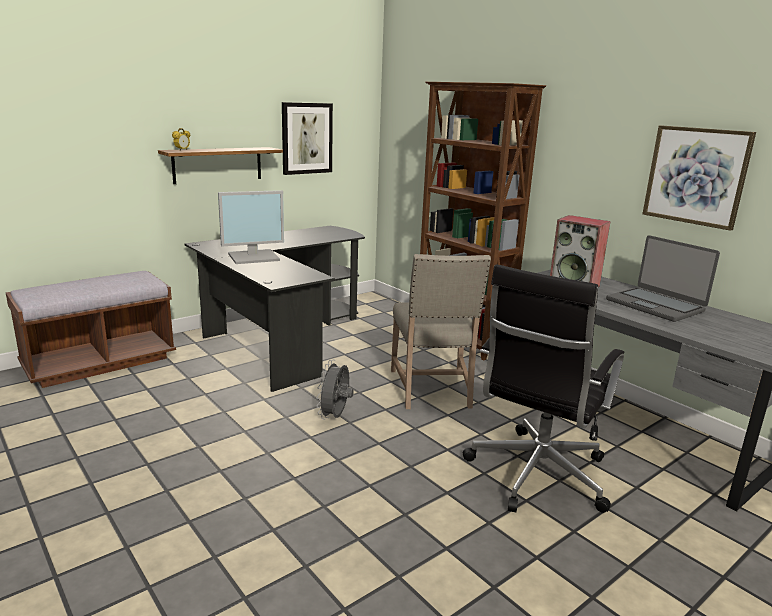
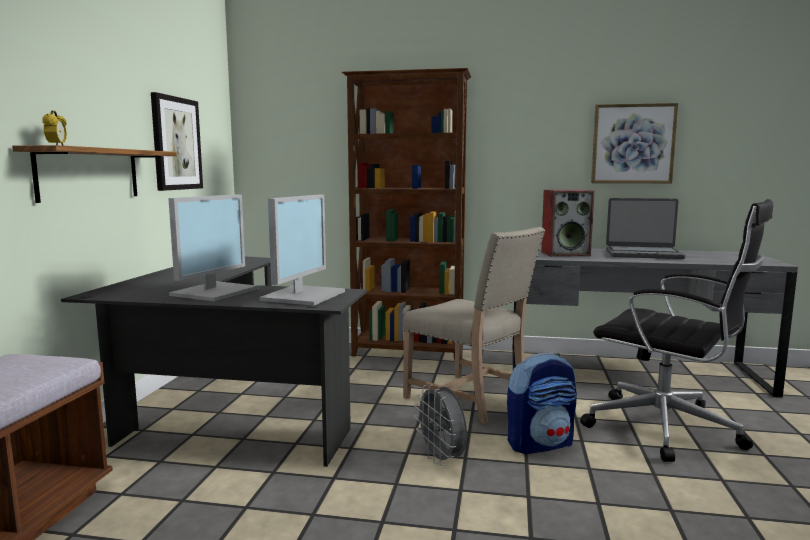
camera: 40 degrees left, 10 degrees down
black office chair [463,264,624,513] -> black office chair turned 45 degrees counterclockwise [580,199,773,462]
none -> monitor [259,195,345,306]
none -> backpack [507,353,577,454]

